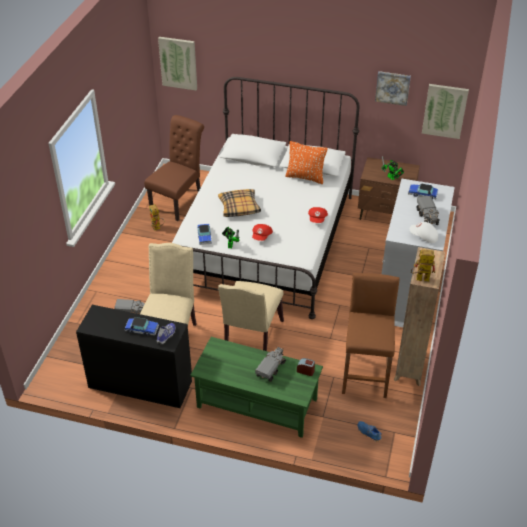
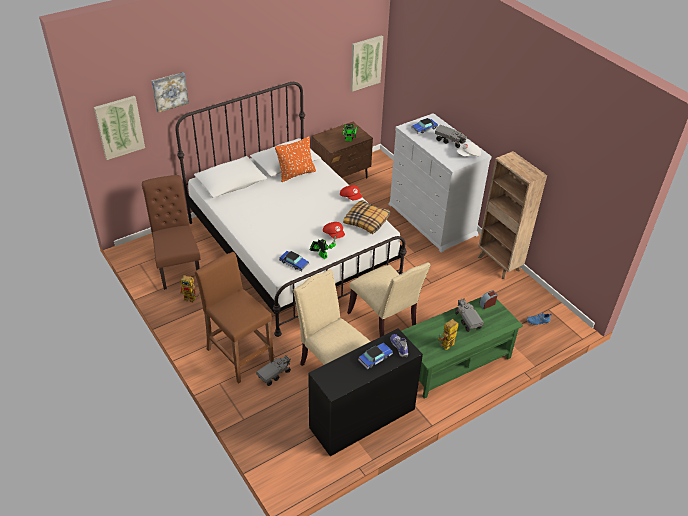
camera: 50 degrees left, 0 degrees up
pillow [218,189,261,217] -> pillow moved to [343,200,390,234]
brown stool [342,273,399,398] -> brown stool moved to [195,252,274,384]
picture [375,71,411,106] -> picture moved to [151,72,189,113]
toy robot [411,249,435,282] -> toy robot moved to [438,319,459,350]

